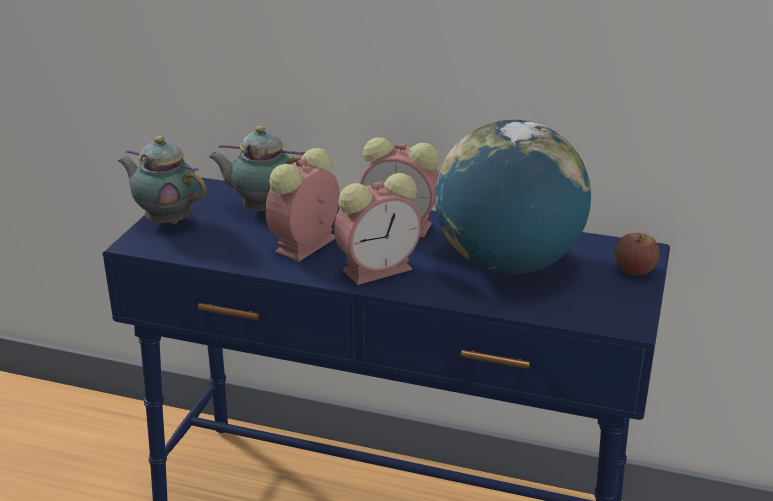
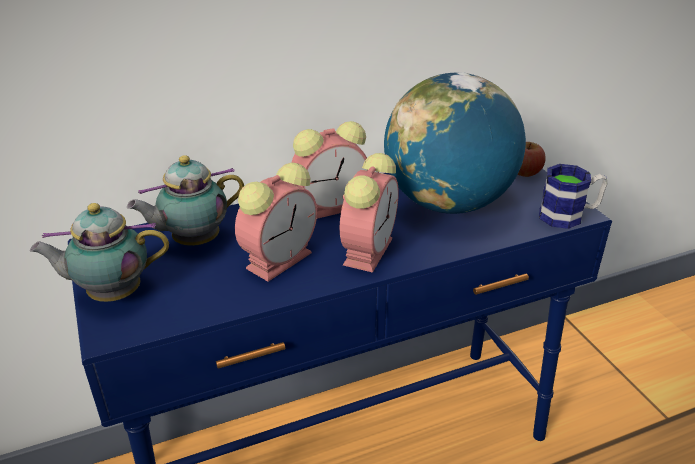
camera: 40 degrees left, 5 degrees up
alarm clock [266,148,340,262] -> alarm clock turned 135 degrees counterclockwise [235,163,317,282]
none -> mug [539,164,607,229]

